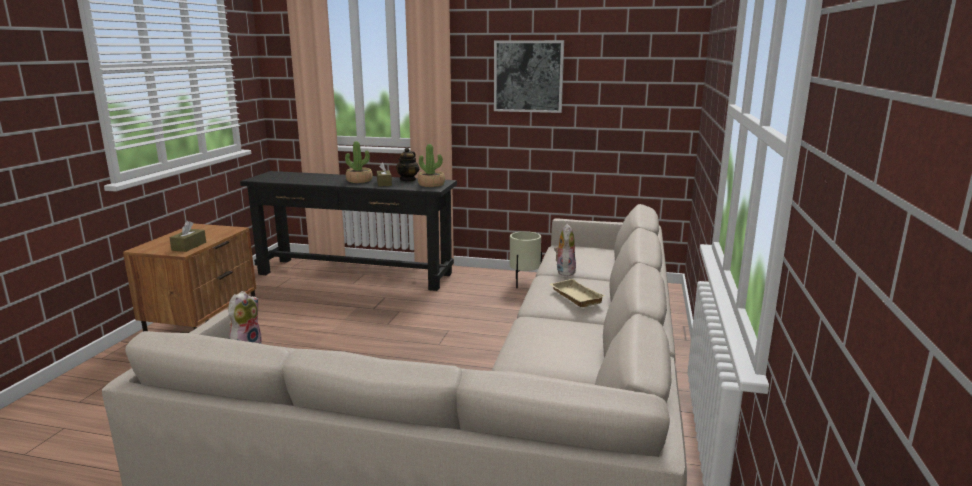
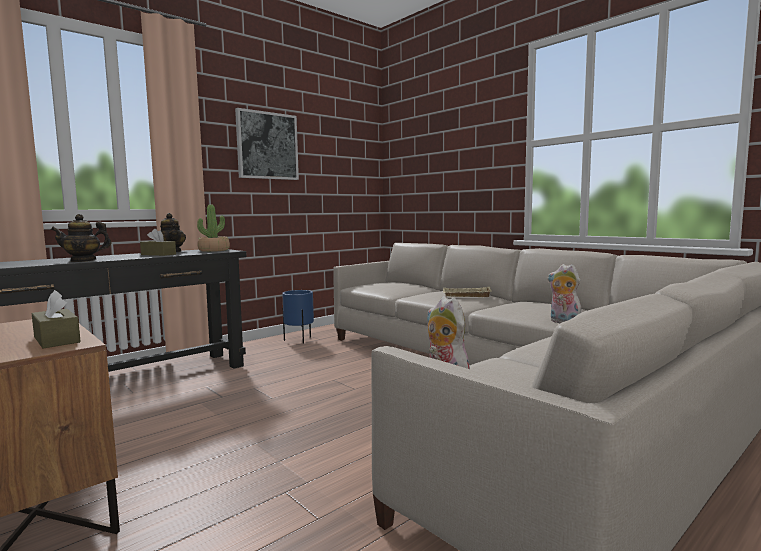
camera: 55 degrees left, 10 degrees down
potted plant [345,141,373,183] -> none
beige planter [510,231,542,288] -> blue planter [282,290,314,344]
plush toy [554,224,576,276] -> plush toy moved to [547,264,582,323]
none -> teapot [51,214,112,262]

